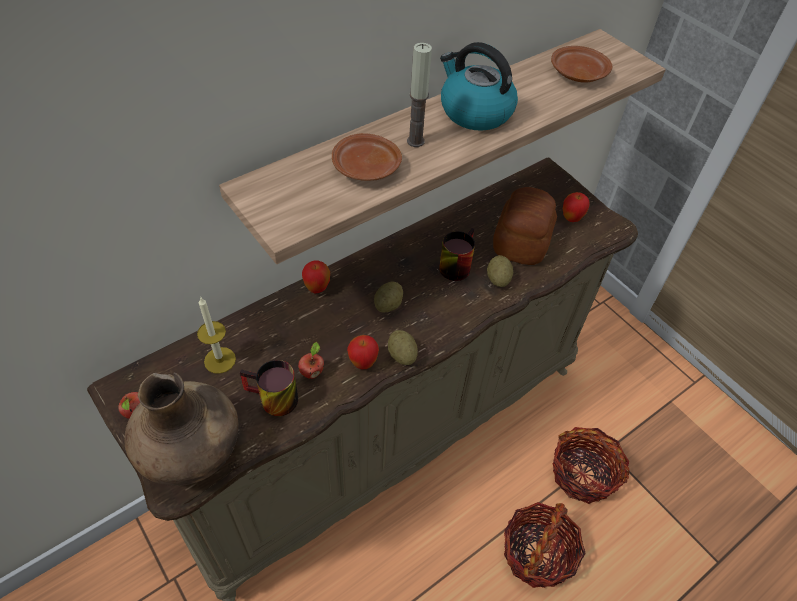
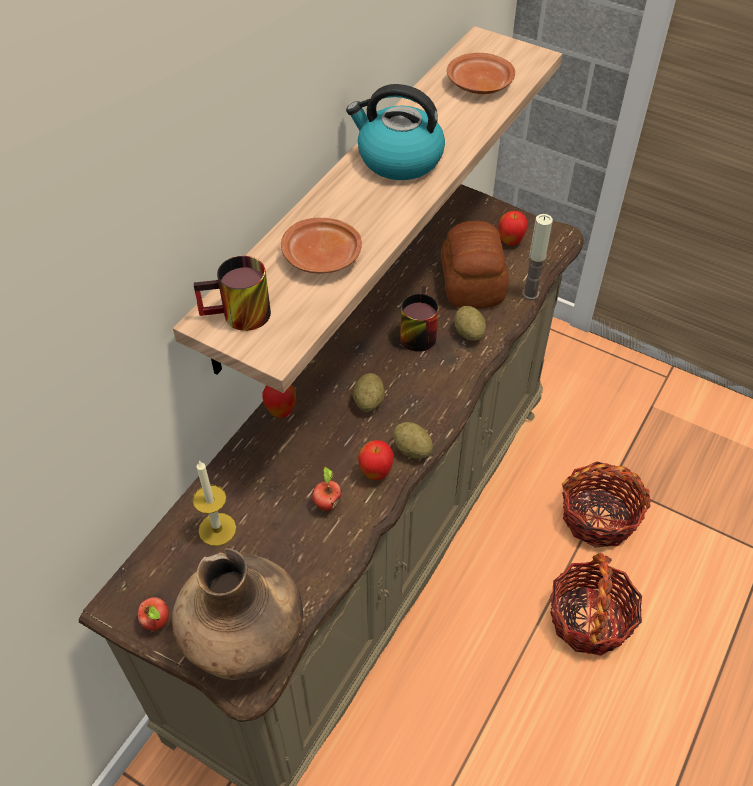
camera: 20 degrees left, 0 degrees up
mug [240,360,298,416] -> mug moved to [194,256,271,331]
candle [407,43,432,147] -> candle moved to [522,214,553,300]

